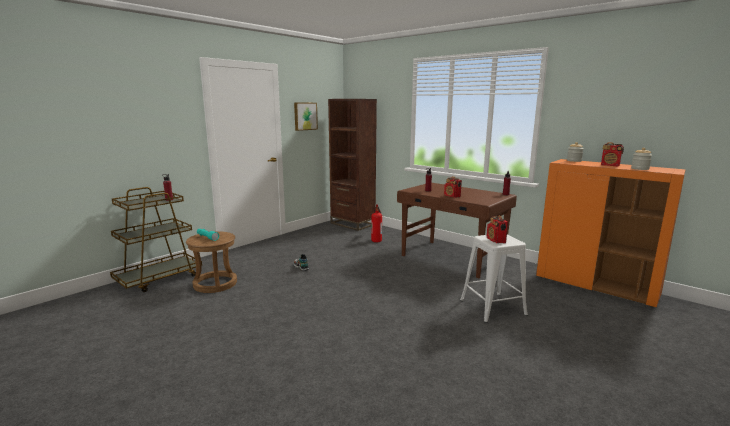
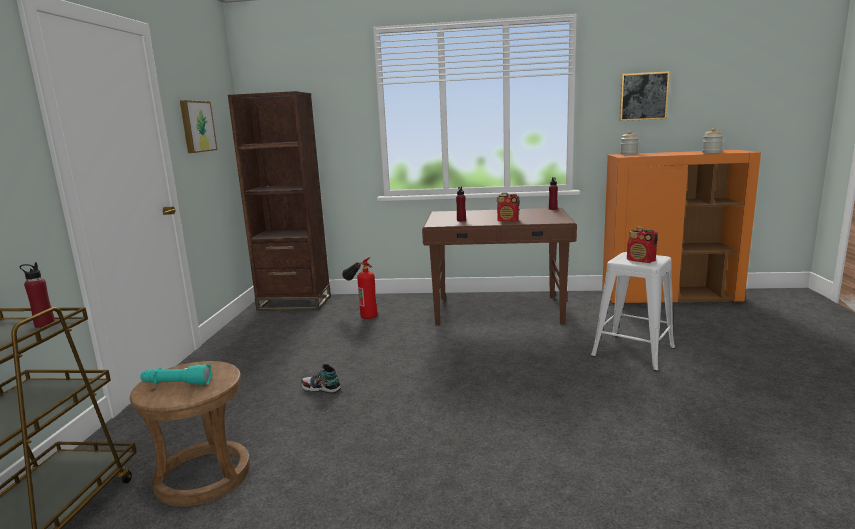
camera: 35 degrees left, 0 degrees up
radio [601,142,624,167] -> none
none -> picture [619,71,670,121]

